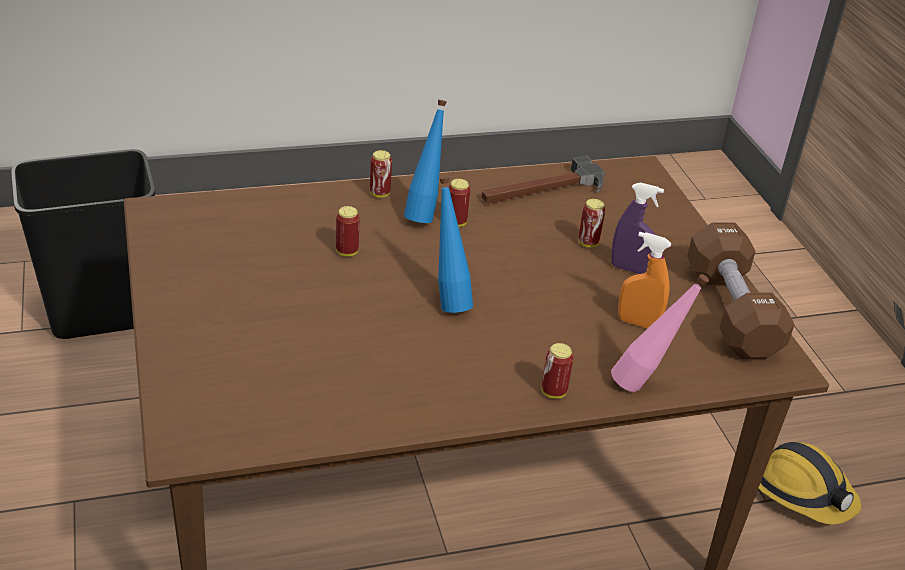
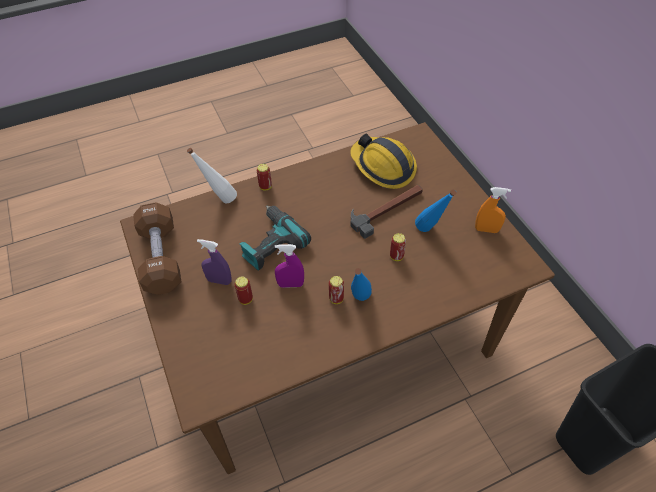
camera: 175 degrees right, 15 degrees up
can [370,150,392,198] -> none
blue bottle [438,177,473,313] -> blue bottle moved to [415,190,456,232]
hammer [482,155,605,204] -> hammer moved to [350,185,423,239]
pink bottle [611,274,709,392] -> white bottle [187,148,237,203]
orange spray bottle [618,232,672,328] -> orange spray bottle moved to [475,187,511,233]
hard hat [758,442,862,525] -> hard hat moved to [350,133,417,189]
none -> power drill [240,205,311,270]
none -> purple spray bottle [275,244,304,288]

